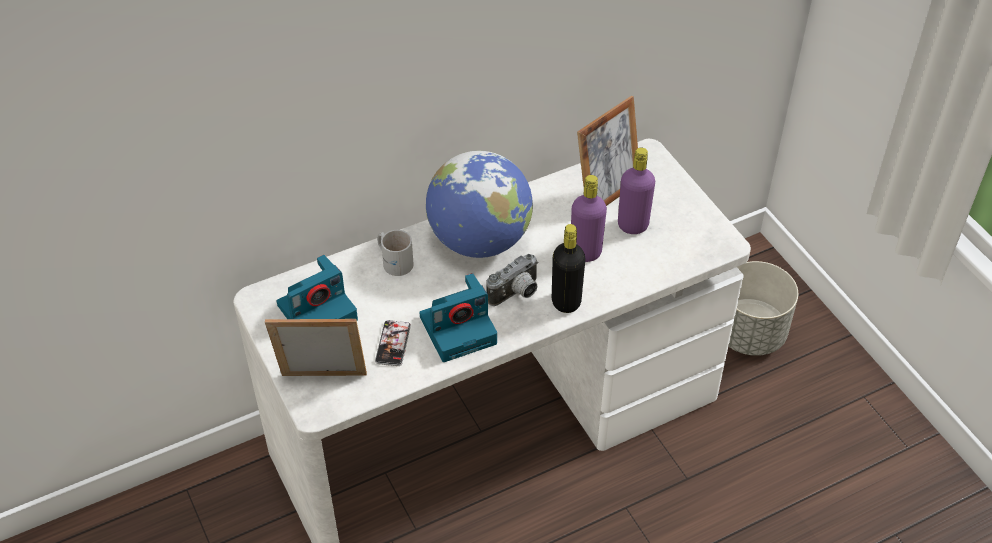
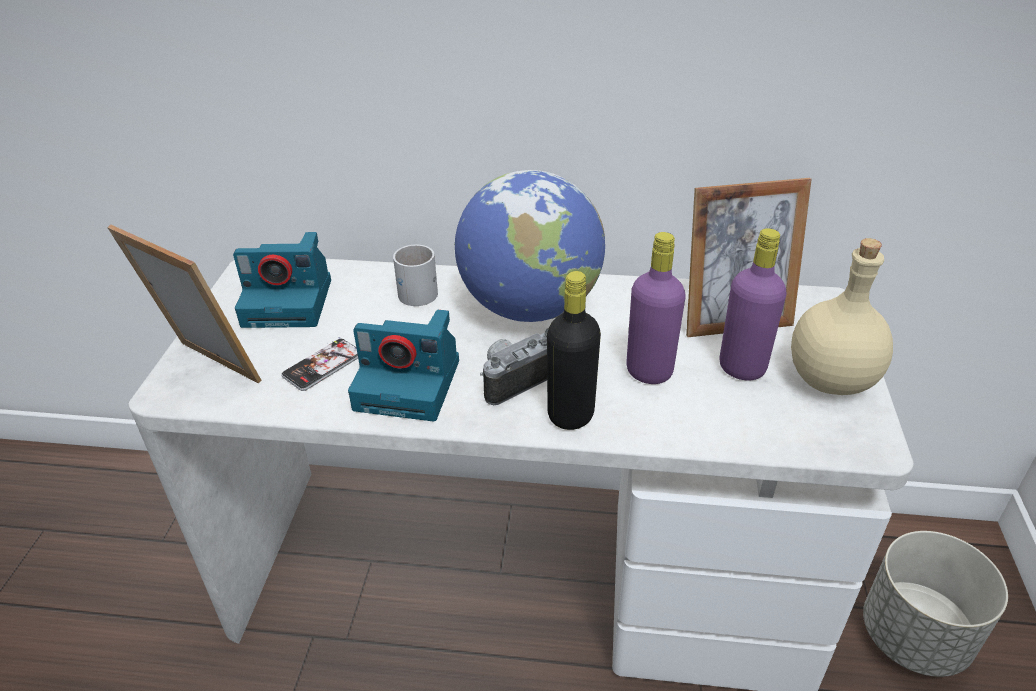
camera: 35 degrees right, 10 degrees down
camera [486,254,538,306] -> camera turned 150 degrees clockwise [480,328,549,405]
none -> beige bottle [791,238,893,395]

